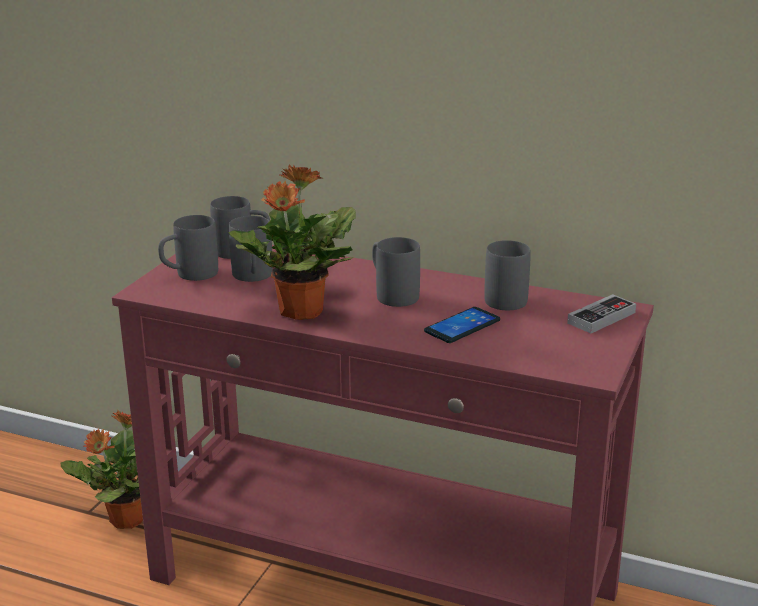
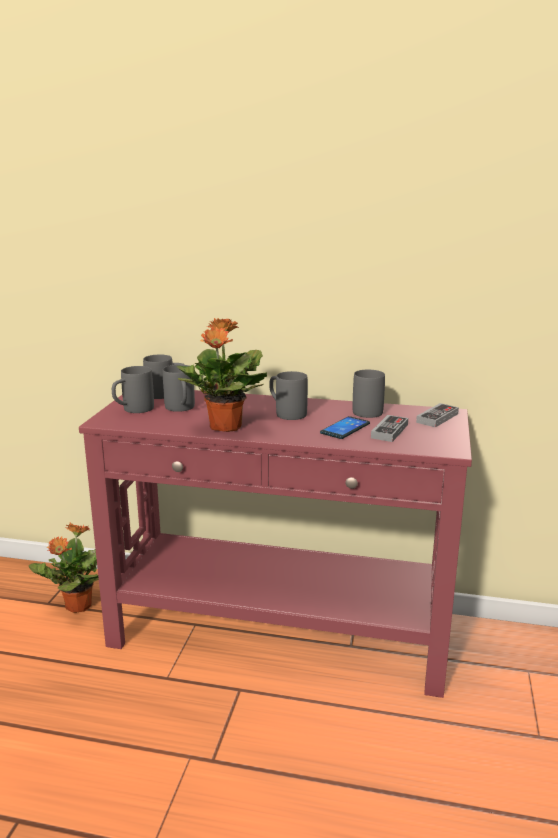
camera: 10 degrees left, 5 degrees down
none -> game controller [371,415,408,442]

